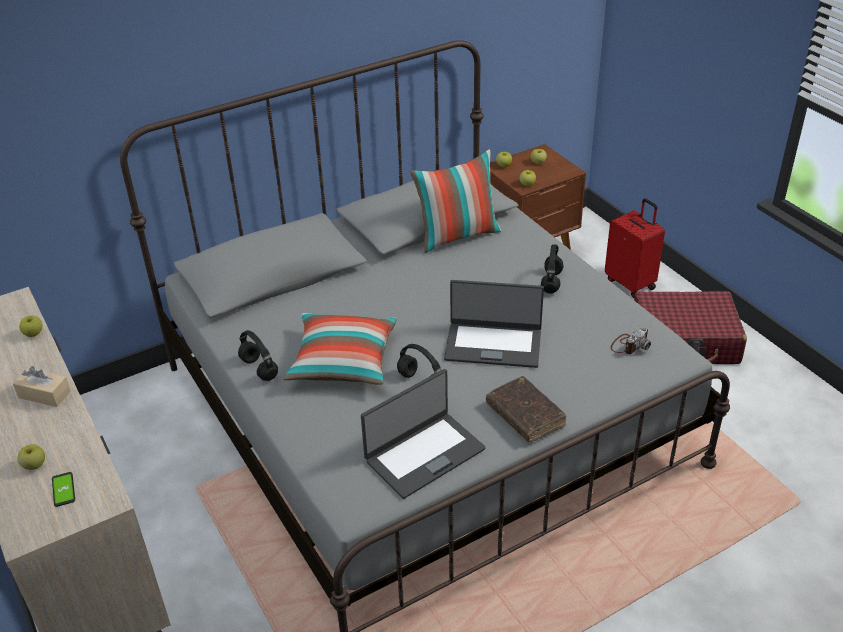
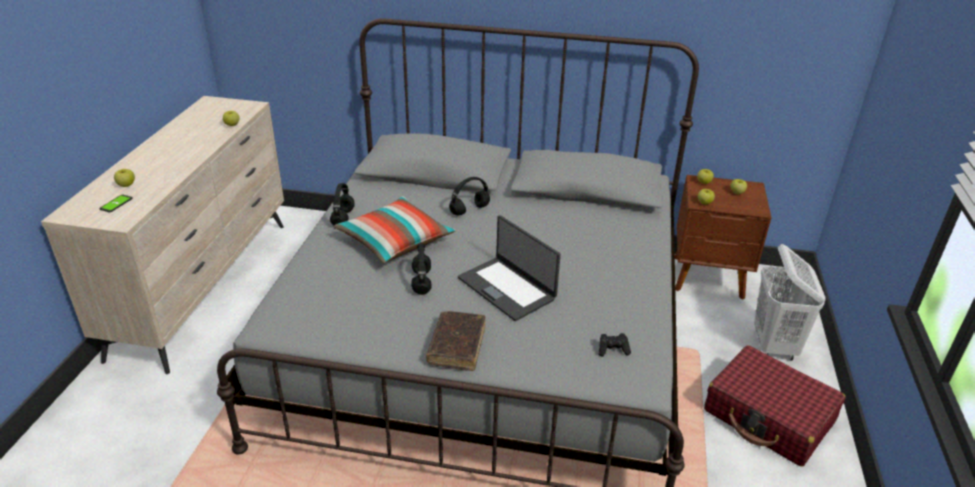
camera: 40 degrees right, 5 degrees down
beige tissue box [13,366,71,407] -> none
laptop [361,369,486,499] -> none
pillow [410,149,501,253] -> none
black headphones [541,244,564,294] -> black headphones moved to [449,177,490,215]
red suitcase [605,198,665,298] -> white laundry basket [754,244,826,361]
camera [611,327,651,354] -> black game controller [599,333,631,356]

